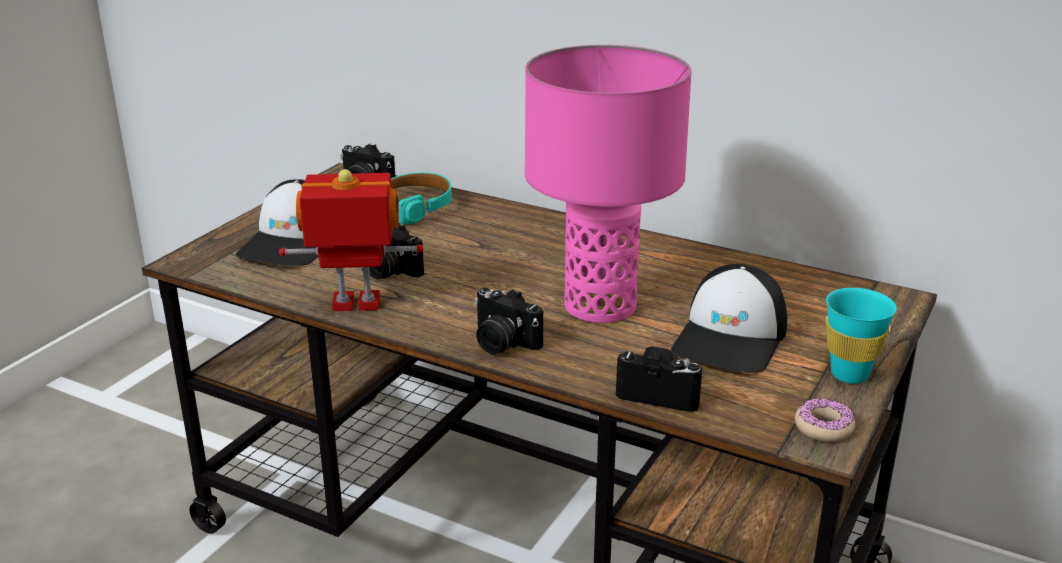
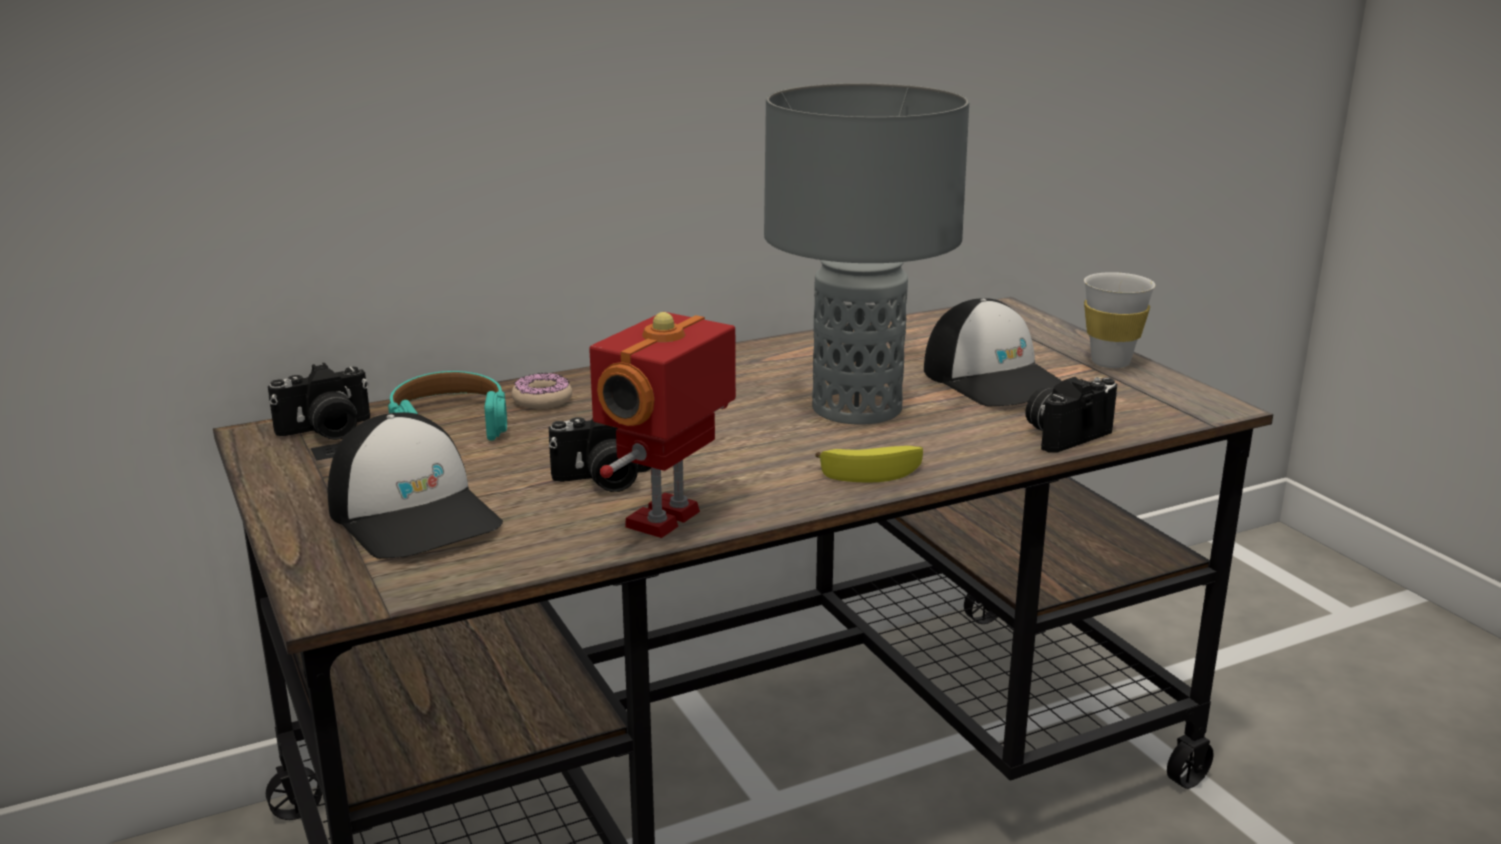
camera: 55 degrees left, 5 degrees down
camera [474,287,543,354] -> banana [815,446,923,482]
pink table lamp [525,45,692,323] -> grey table lamp [764,83,969,425]
donut [795,398,855,442] -> donut moved to [512,373,572,409]
turquoise cup [825,288,897,384] -> white cup [1084,272,1155,368]

